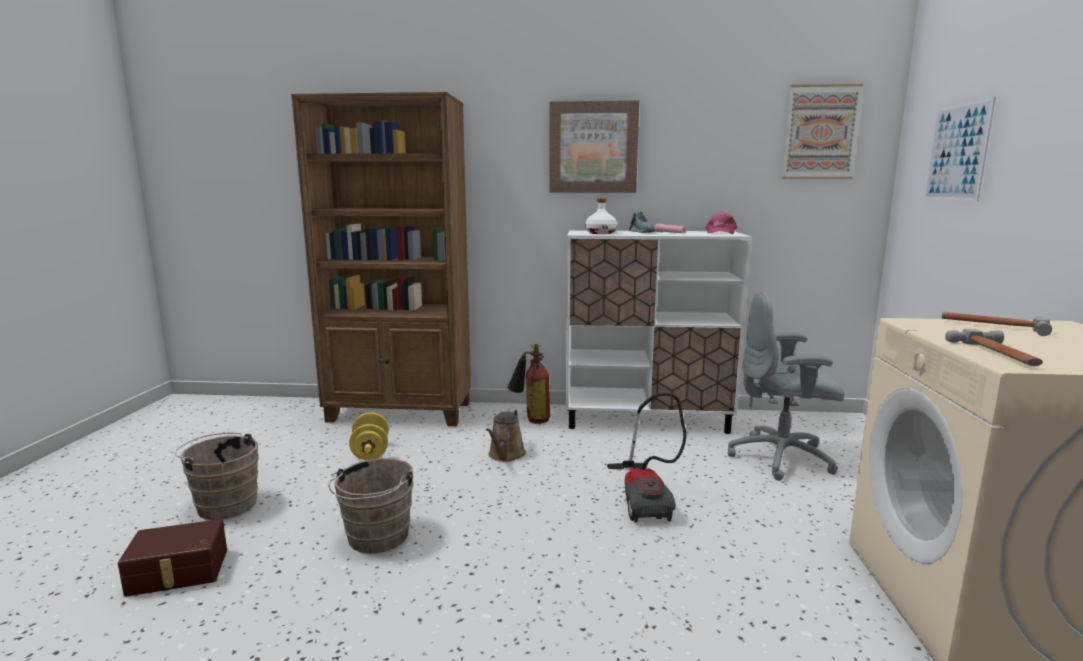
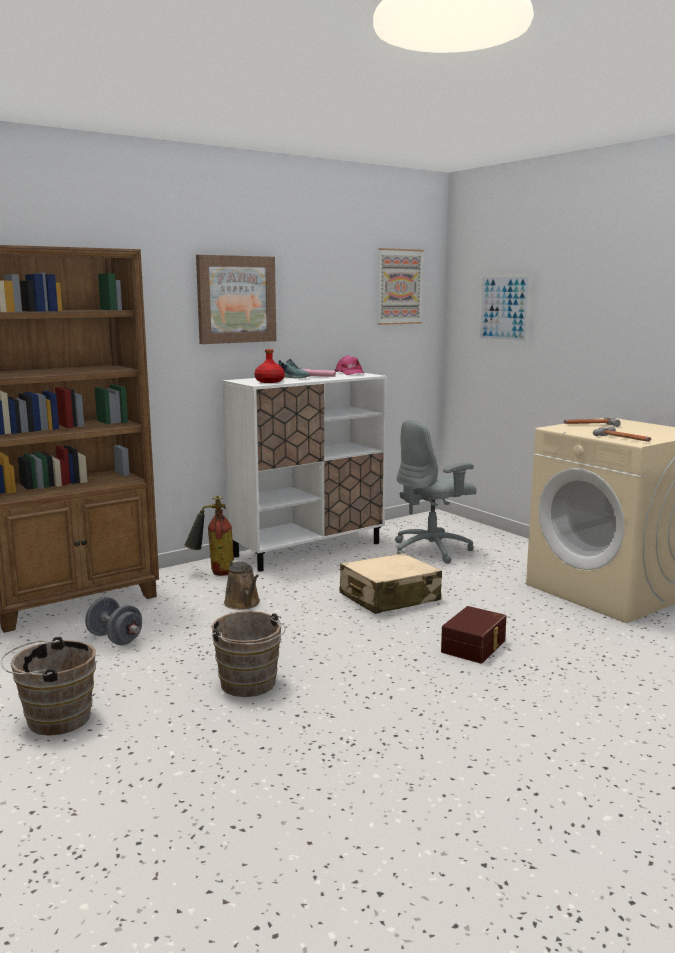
camera: 40 degrees left, 0 degrees up
brown storage box [118,519,227,597] -> brown storage box moved to [441,606,506,663]
yellow dumbbell [349,412,389,460] -> grey dumbbell [85,597,142,645]
white bottle [585,198,617,234] -> red bottle [255,349,285,383]
vacuum cleaner [607,393,686,522] -> beige suitcase [340,553,442,614]

